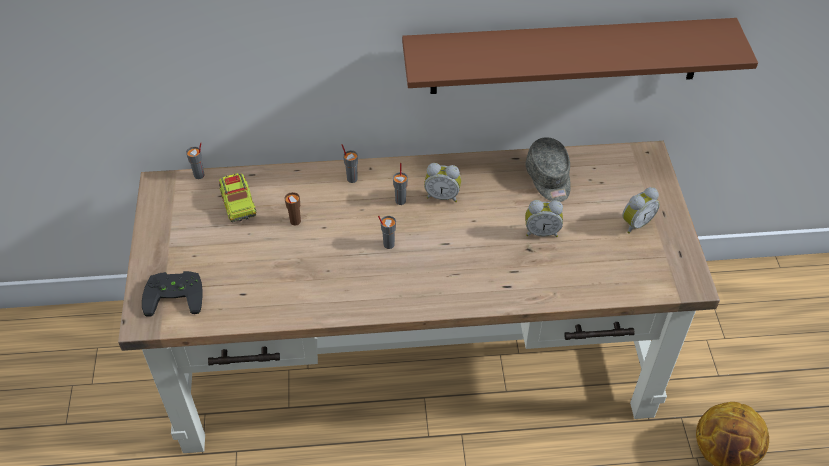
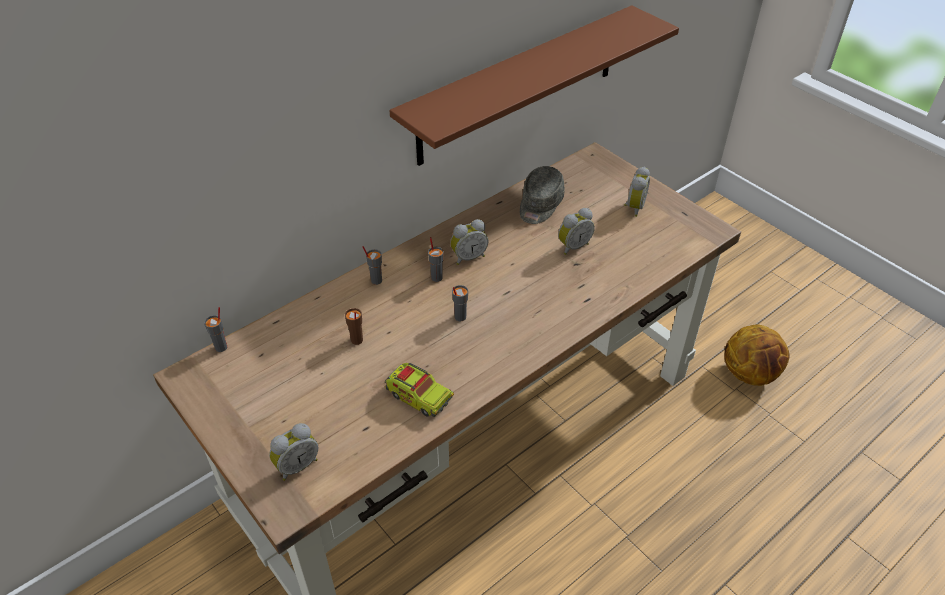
camera: 35 degrees left, 5 degrees down
black game controller [142,271,203,317] -> alarm clock [269,423,318,481]
toy truck [219,173,256,222] -> toy truck moved to [385,363,454,417]
grey cap [525,137,571,202] -> grey cap turned 75 degrees clockwise [520,166,565,224]

